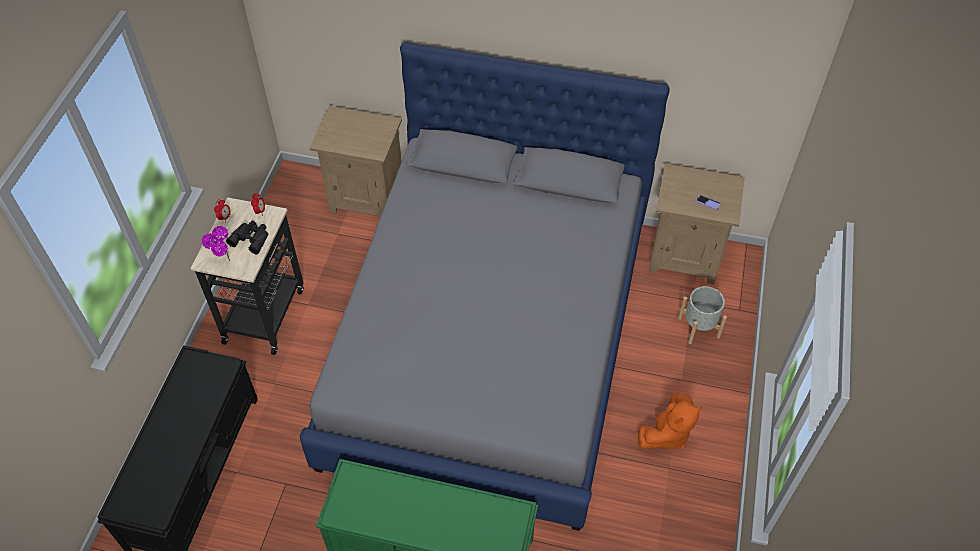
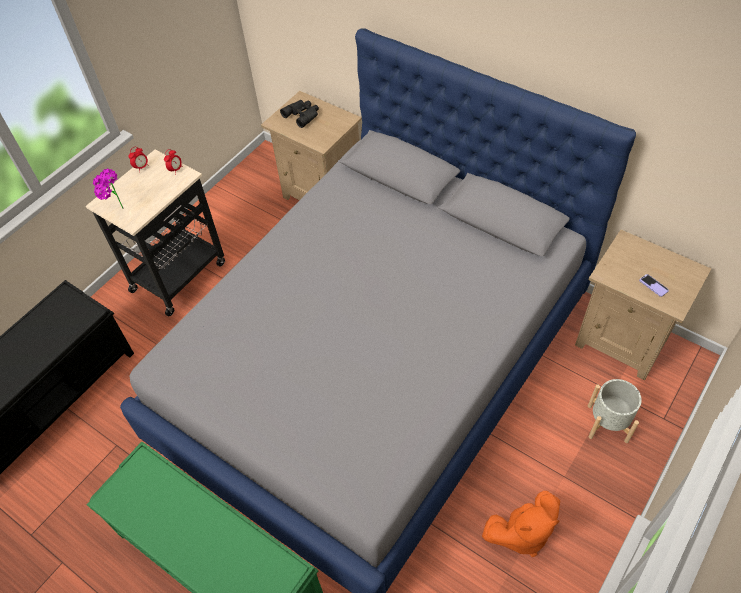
camera: 25 degrees right, 0 degrees up
black binoculars [226,221,269,254] -> black binoculars moved to [280,100,319,128]

